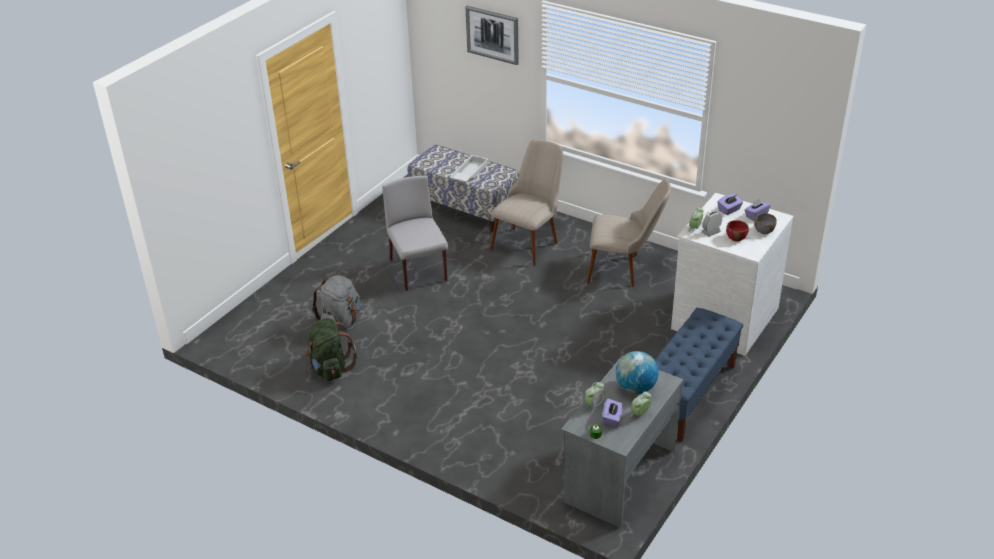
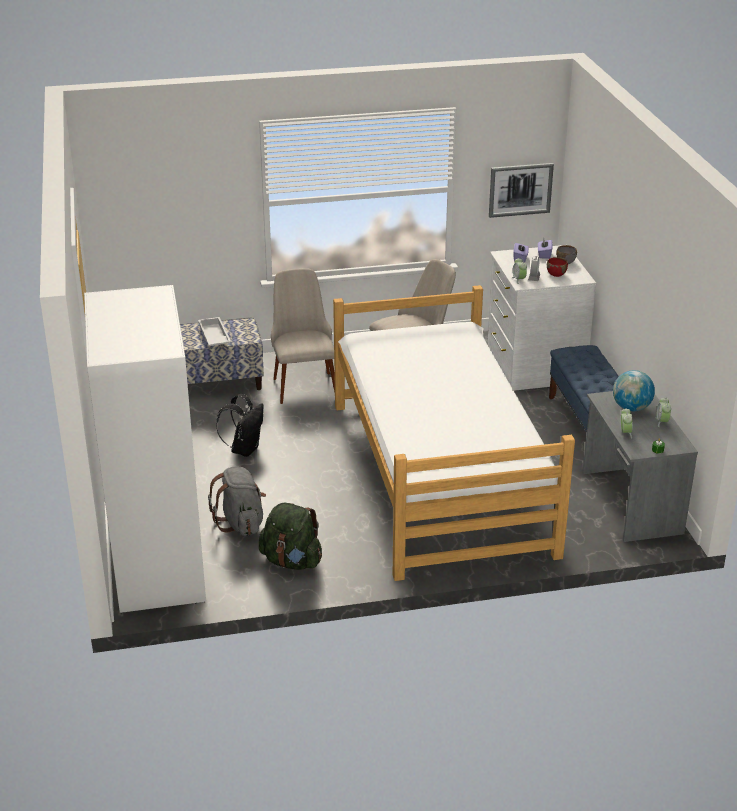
camera: 45 degrees left, 5 degrees down
grey chair [382,176,448,291] -> black backpack [216,394,264,457]
picture [465,6,519,65] -> picture moved to [489,163,554,218]
purple tissue box [602,398,623,427] -> none
none -> white wardrobe [84,285,206,613]
none -> bed [333,285,575,581]

